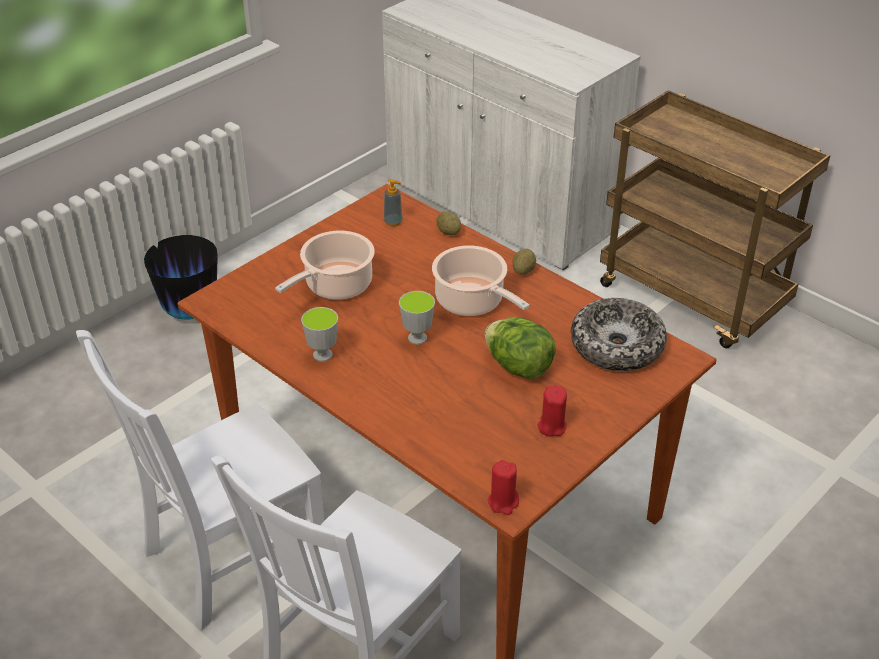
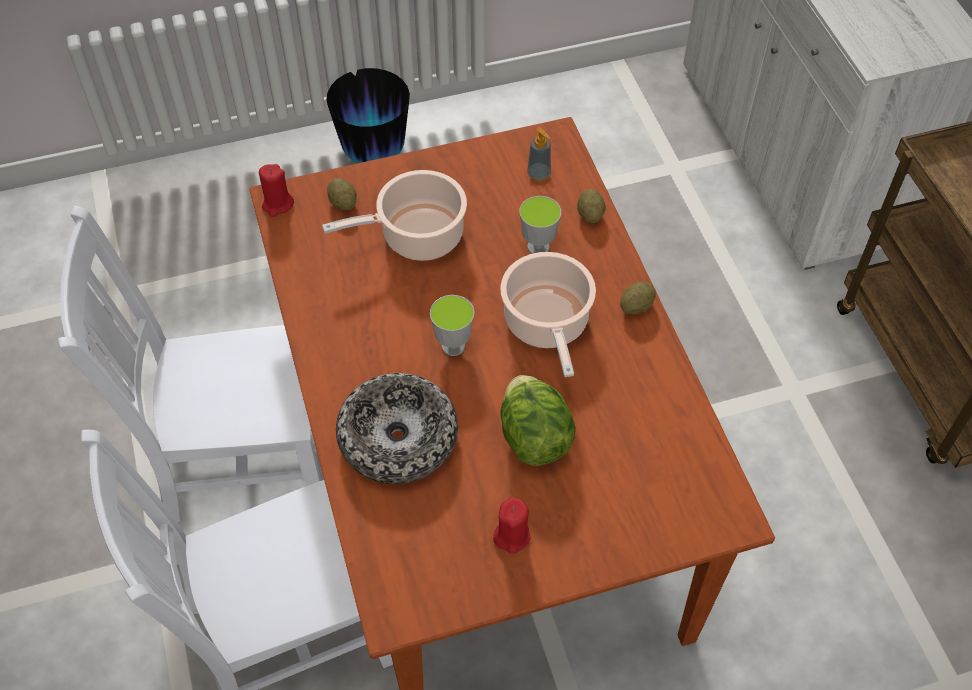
camera: 30 degrees right, 15 degrees up
cup [301,307,338,362] -> cup moved to [519,196,561,254]
red candle [488,460,519,515] -> red candle moved to [259,164,294,217]
bowl [571,298,667,371] -> bowl moved to [336,373,458,484]
none -> potato [327,178,357,210]

